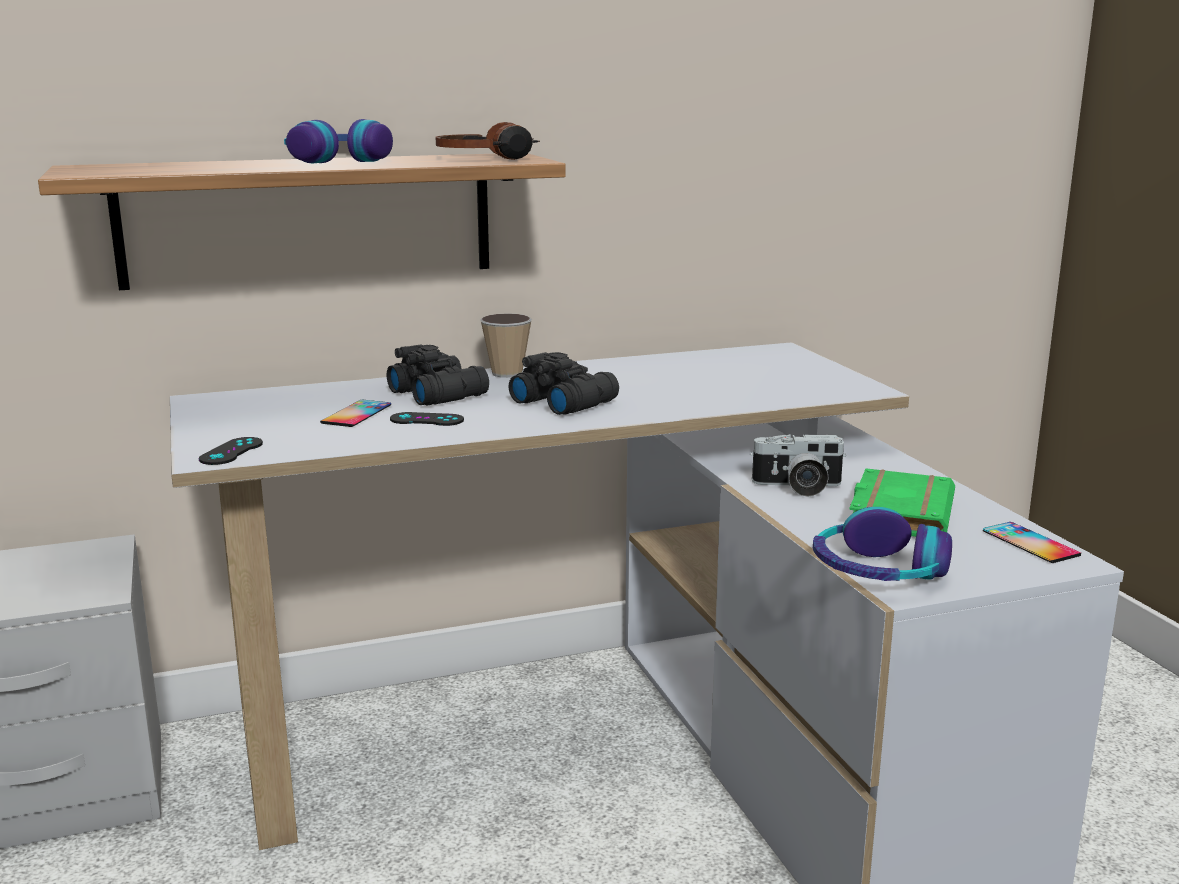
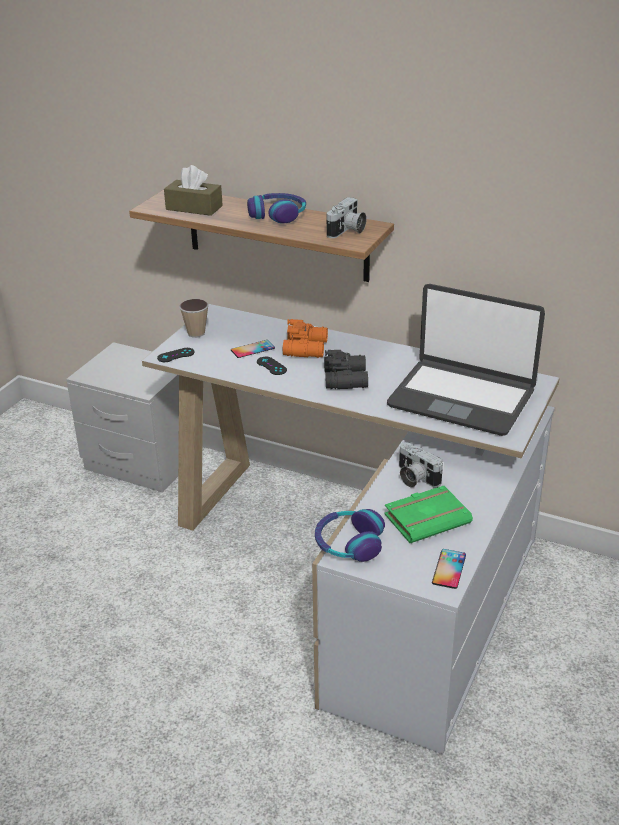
camera: 45 degrees right, 15 degrees up
black binoculars [387,344,489,405] -> orange binoculars [283,319,328,358]
headphones [436,122,540,160] -> camera [327,197,367,238]
cup [480,313,532,378] -> cup moved to [179,299,209,338]
none -> brown tissue box [164,165,223,216]
none -> laptop [387,284,545,436]

